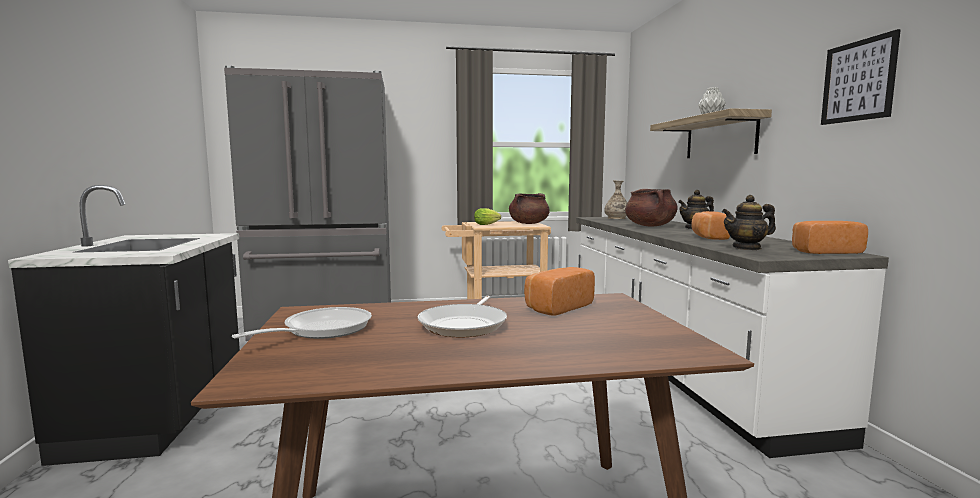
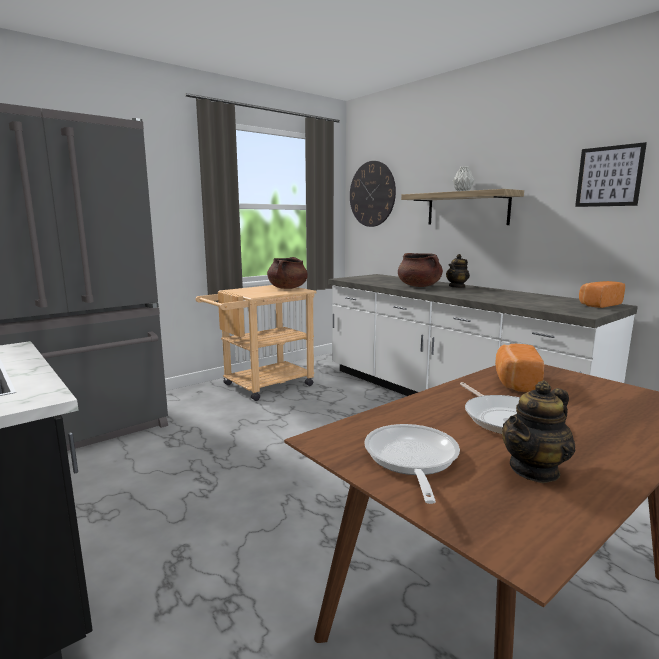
camera: 30 degrees left, 5 degrees up
lettuce [474,208,501,225] -> none
vase [604,181,627,219] -> none
bread [691,211,730,240] -> none
teapot [722,195,776,250] -> teapot moved to [502,380,575,483]
none -> wall clock [350,161,396,227]

